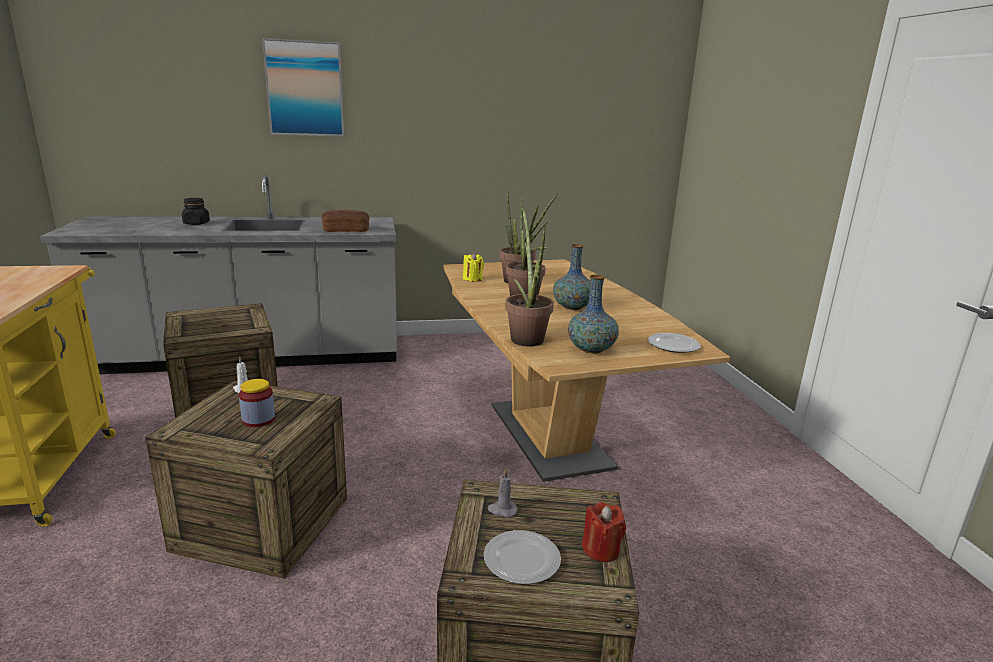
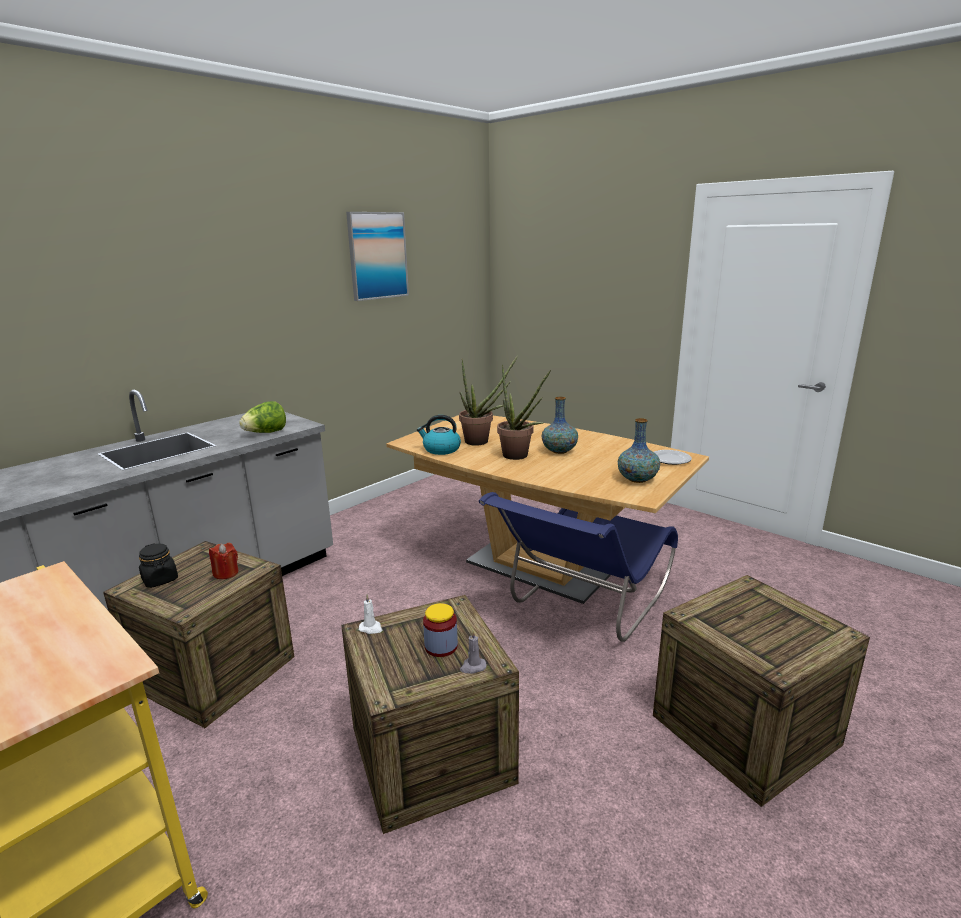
camera: 35 degrees left, 0 degrees up
black jar [182,198,210,225] -> black jar moved to [139,543,178,588]
picture [262,38,344,137] -> picture moved to [346,212,409,301]
bread [321,210,370,232] -> lettuce [239,401,286,433]
yellow candle [463,253,484,282] -> kettle [417,415,461,455]
plate [484,530,561,584] -> none
grey candle [488,468,518,517] -> grey candle moved to [460,631,487,674]
potted plant [505,208,554,347] -> none
red candle [582,502,626,562] -> red candle moved to [209,543,239,579]
none -> blue chair [479,492,678,642]

